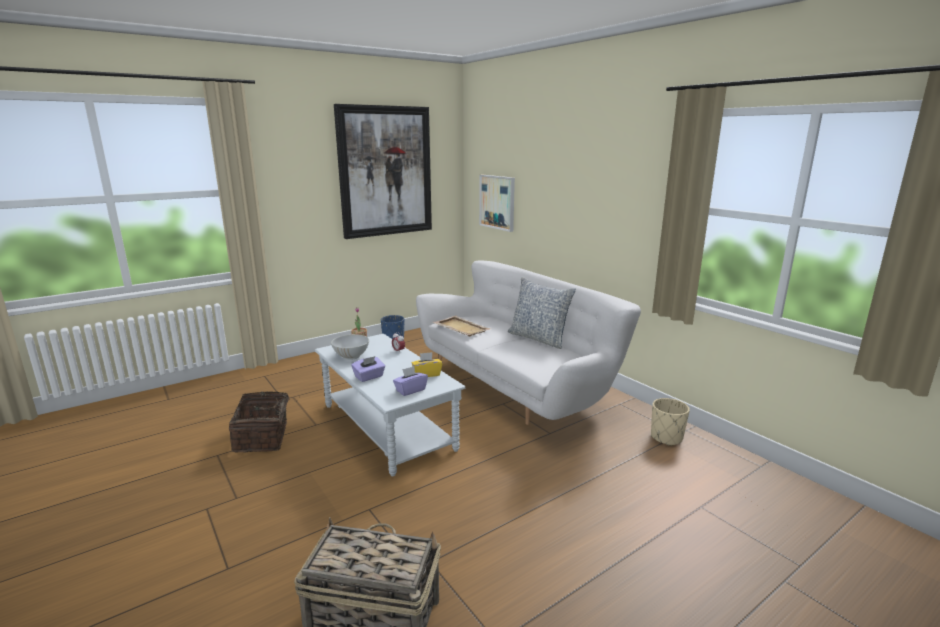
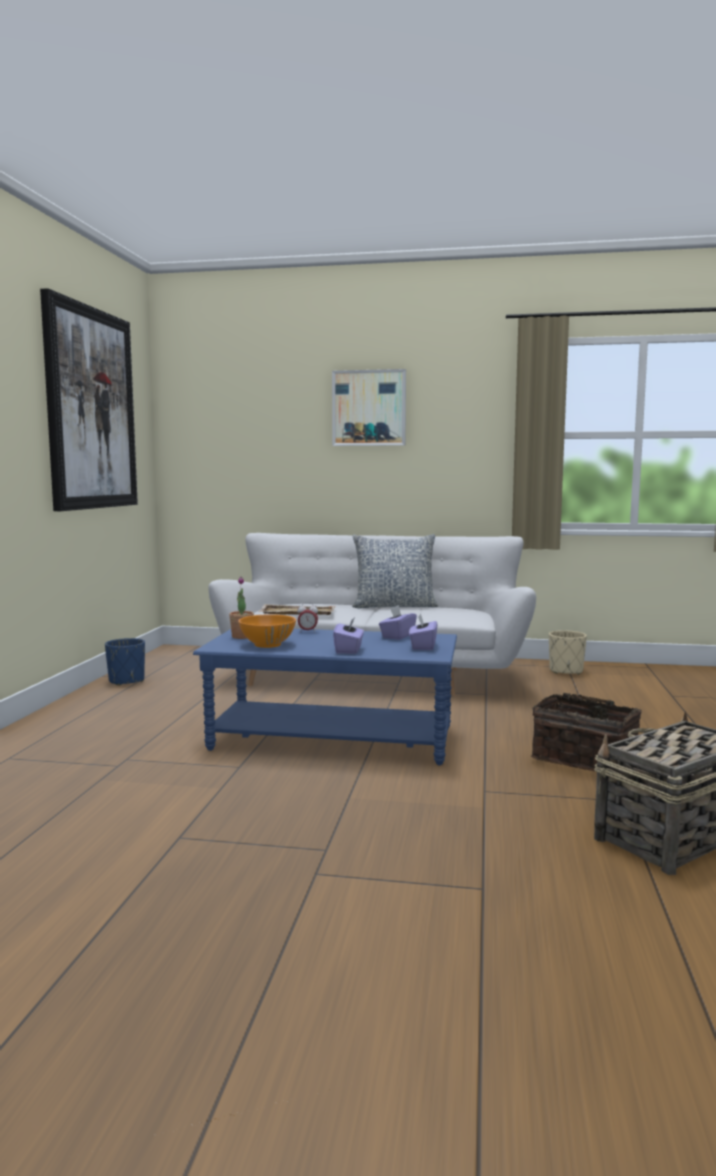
camera: 45 degrees left, 10 degrees down
basket [229,391,300,452] -> basket moved to [531,693,642,772]
grey coffee table [315,334,465,477] -> blue coffee table [193,629,457,765]
white bowl [331,334,369,360] -> orange bowl [238,614,296,648]
yellow tissue box [412,352,443,377] -> purple tissue box [379,605,417,640]
picture [479,175,515,232] -> picture moved to [332,369,406,446]

